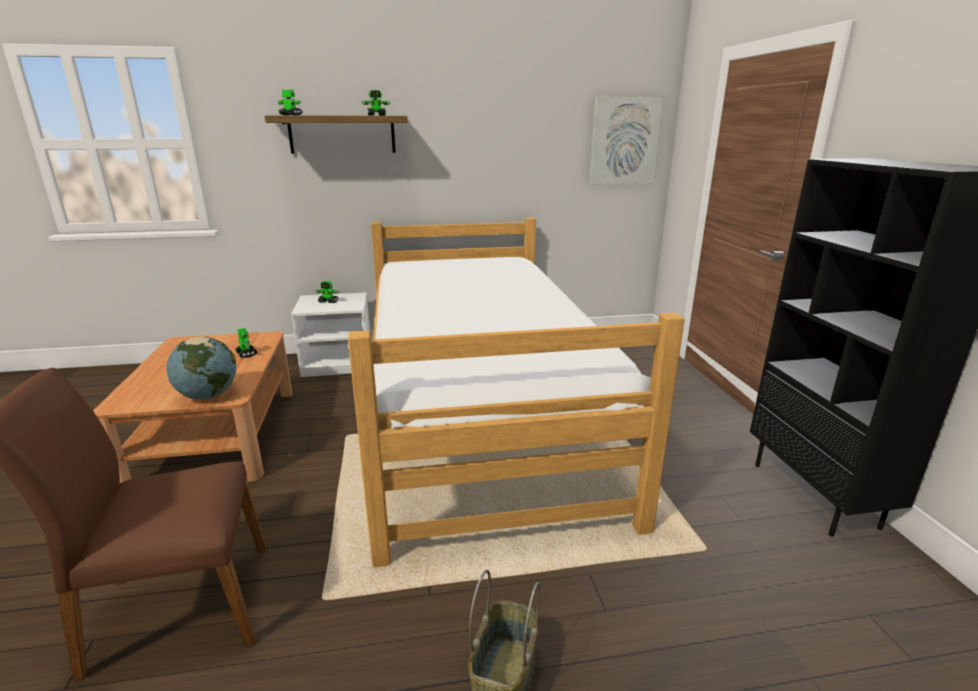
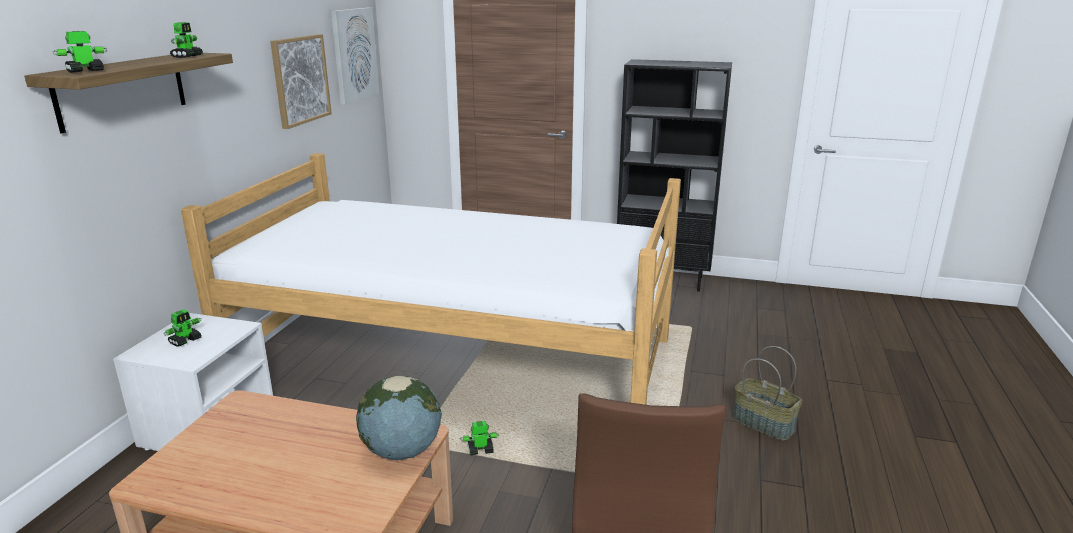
camera: 65 degrees left, 0 degrees up
toy robot [235,328,257,358] -> toy robot moved to [460,421,500,455]
none -> picture [270,34,332,129]

